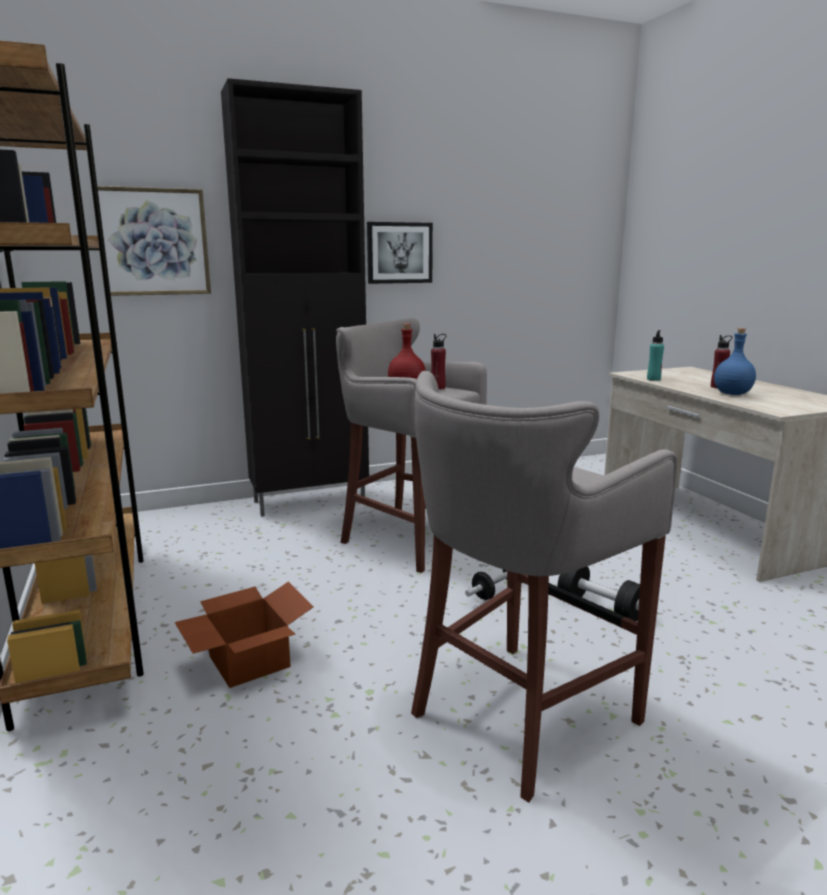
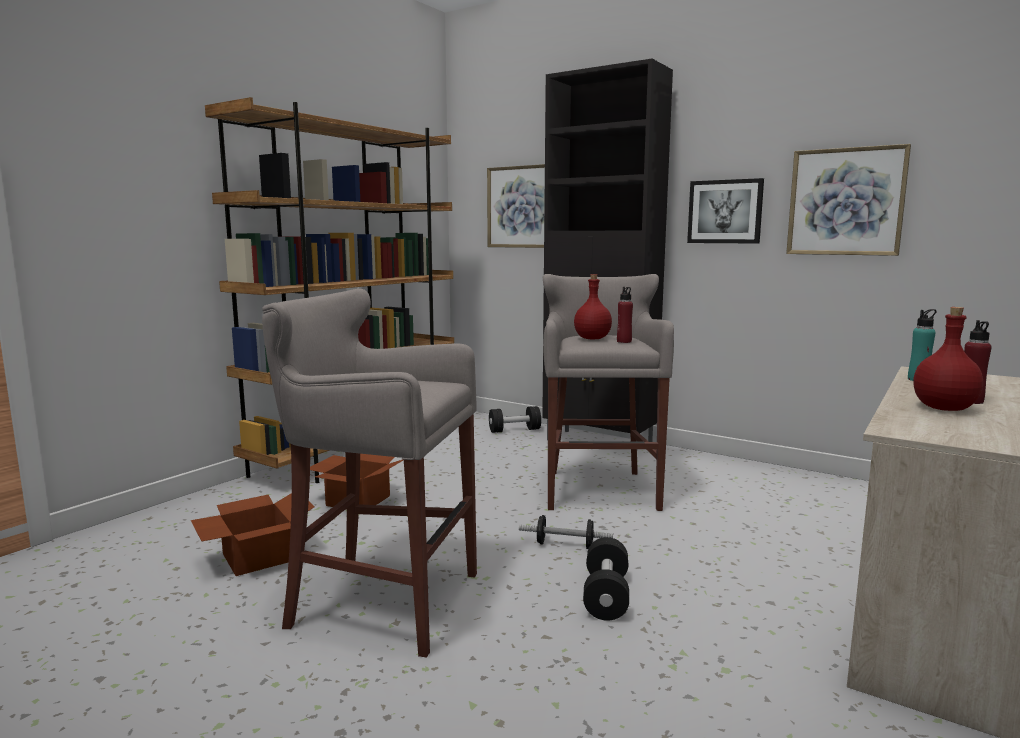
camera: 55 degrees right, 5 degrees down
blue bottle [714,328,756,395] -> red bottle [913,307,983,411]
none -> cardboard box [191,493,315,576]
none -> black dumbbell [489,406,541,433]
none -> picture [786,144,911,256]

